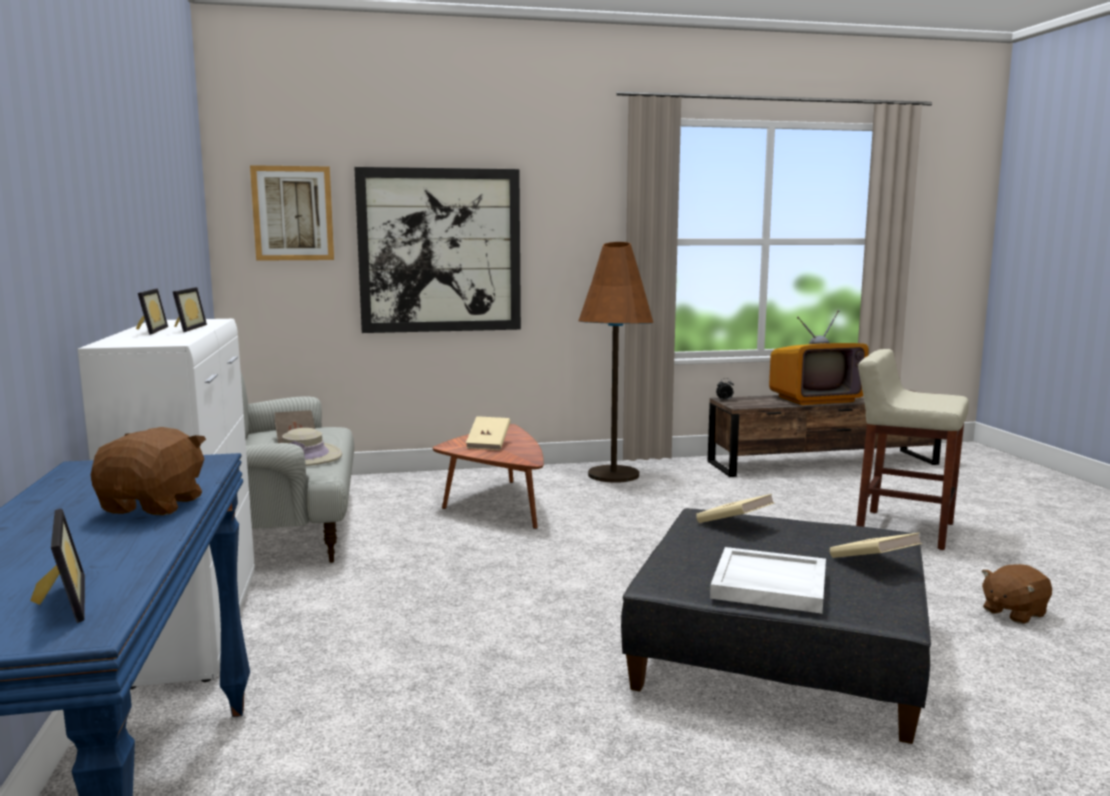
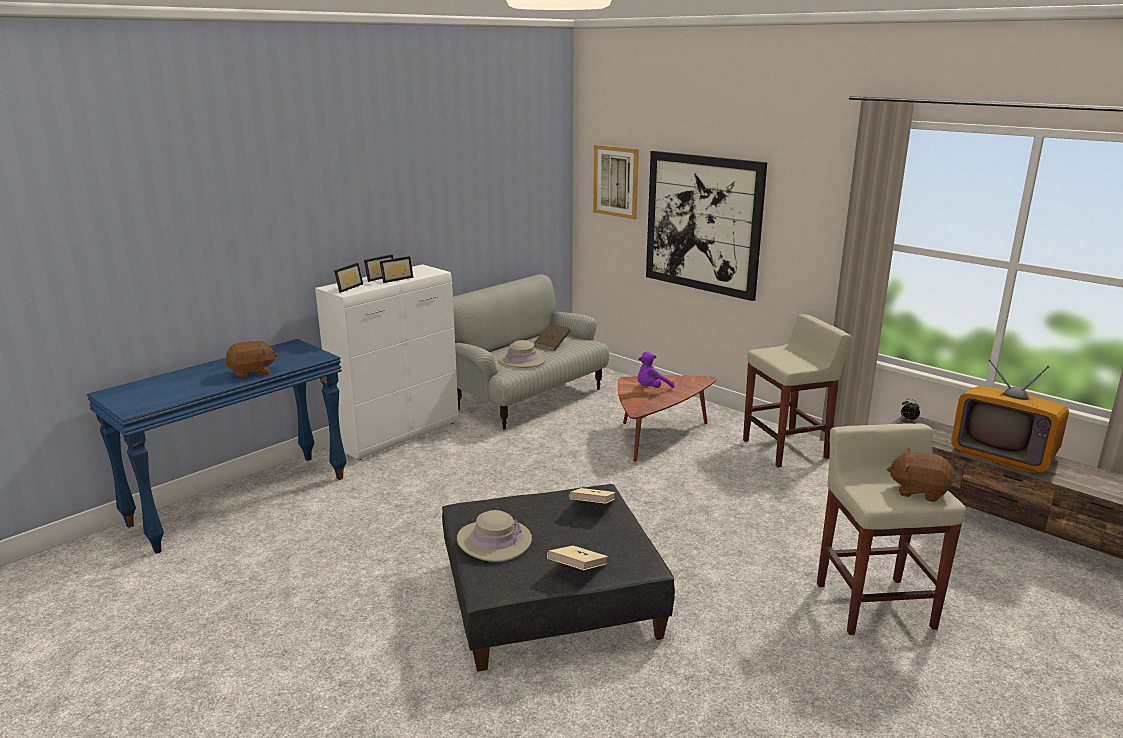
camera: 55 degrees right, 10 degrees up
picture frame [30,509,85,623] -> picture frame moved to [334,263,363,293]
beige book [466,416,511,450] -> purple plush toy [638,351,675,388]
brown floor lamp [578,242,653,483] -> beige stool [743,314,851,468]
white tray [710,547,826,614] -> beige hat [457,510,532,562]
brown plush toy [981,564,1052,624] -> brown plush toy moved to [887,448,954,502]

